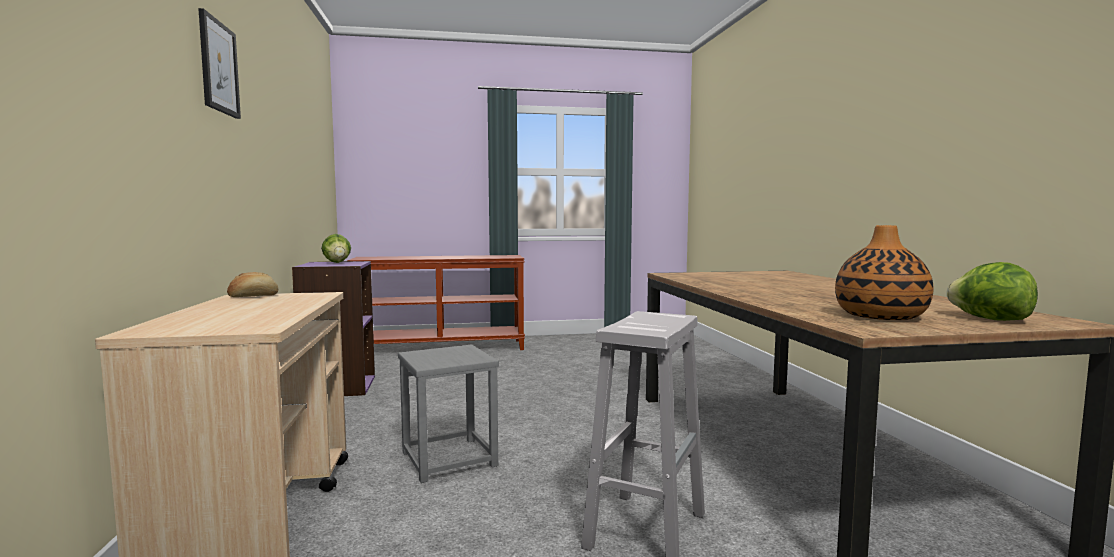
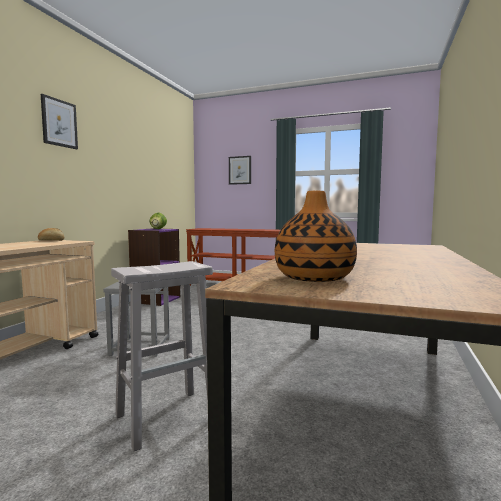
camera: 30 degrees right, 0 degrees up
lettuce [946,262,1038,321] -> none
none -> picture [229,156,251,185]

